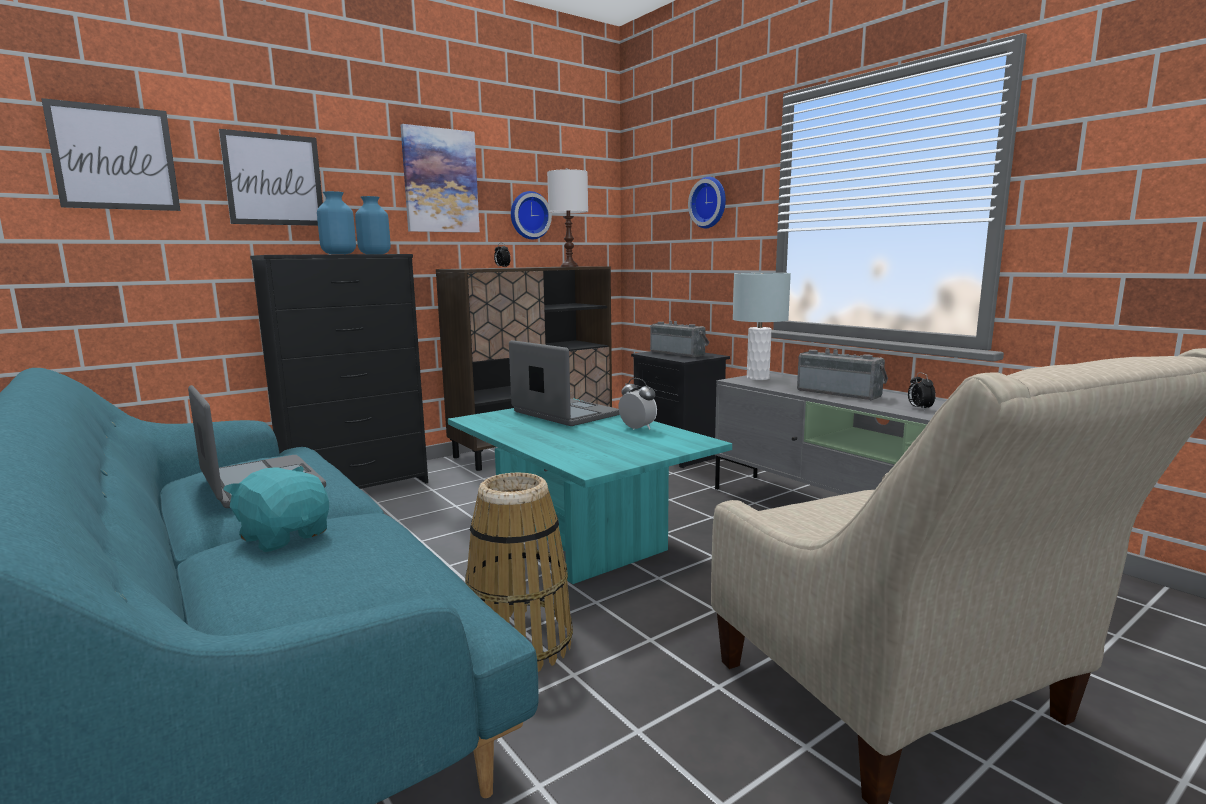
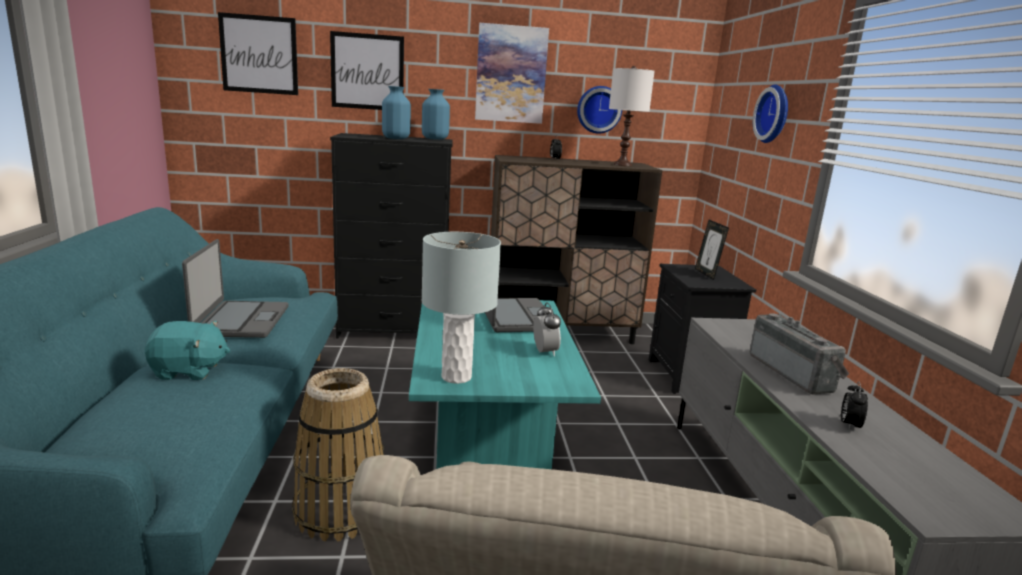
camera: 30 degrees right, 5 degrees up
turquoise plush toy [223,466,329,552] -> turquoise plush toy turned 105 degrees clockwise [145,321,230,380]
radio [650,321,710,358] -> picture frame [695,220,729,280]
grey table lamp [733,273,791,380] -> grey table lamp moved to [422,232,501,384]

